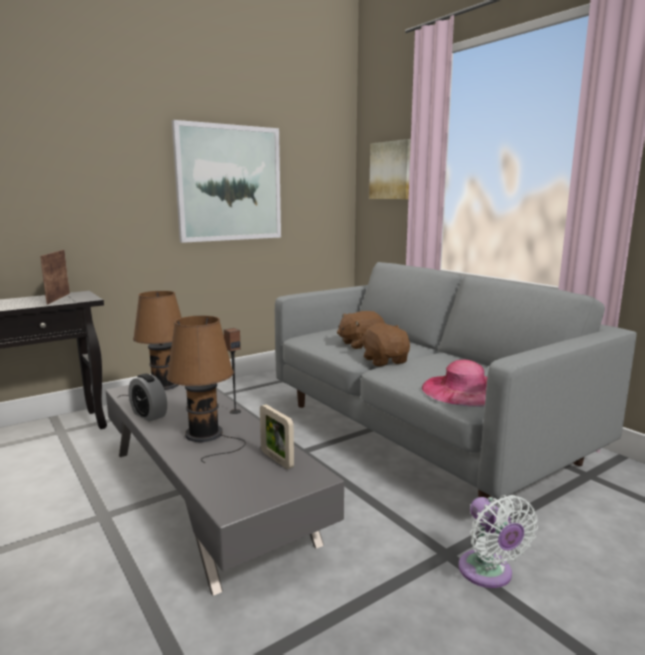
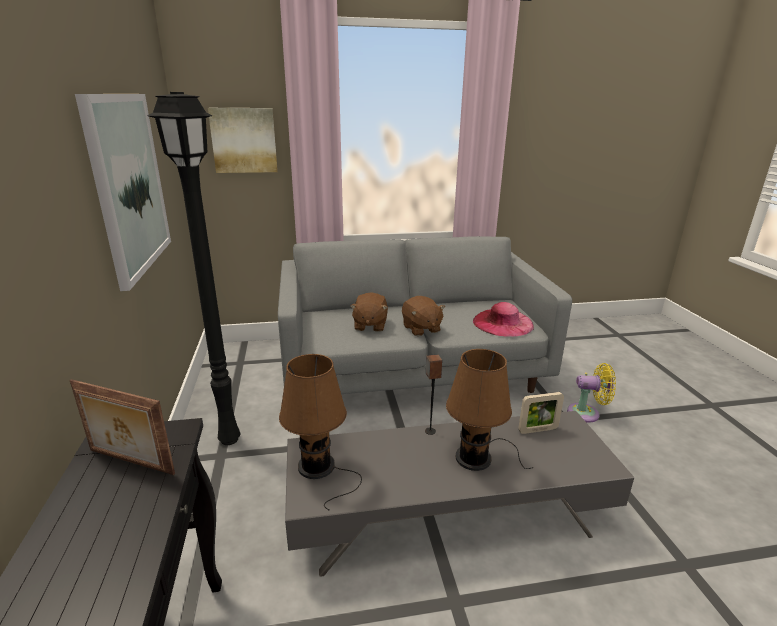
camera: 65 degrees left, 10 degrees up
alarm clock [128,374,167,422] -> none
brown plush toy [360,323,410,366] -> brown plush toy turned 120 degrees counterclockwise [402,296,445,336]
white fan [459,495,538,588] -> yellow fan [567,363,616,423]
none -> black floor lamp [147,92,240,445]

